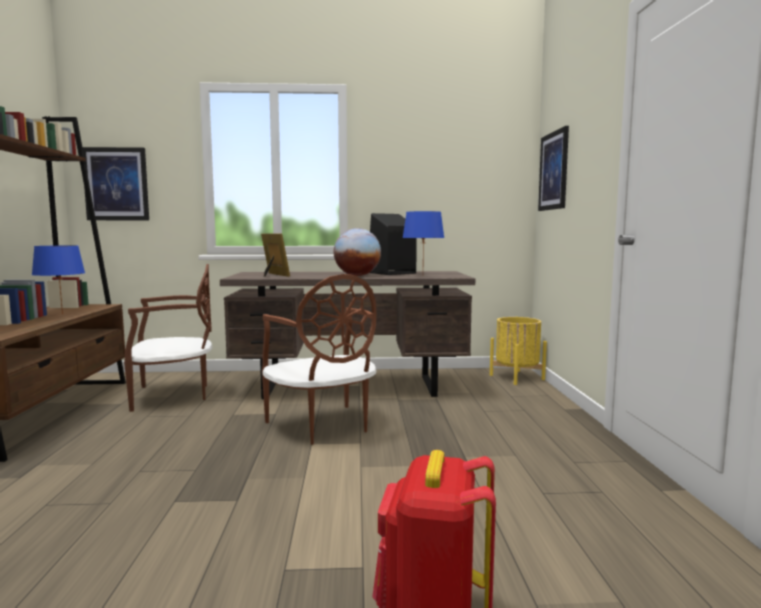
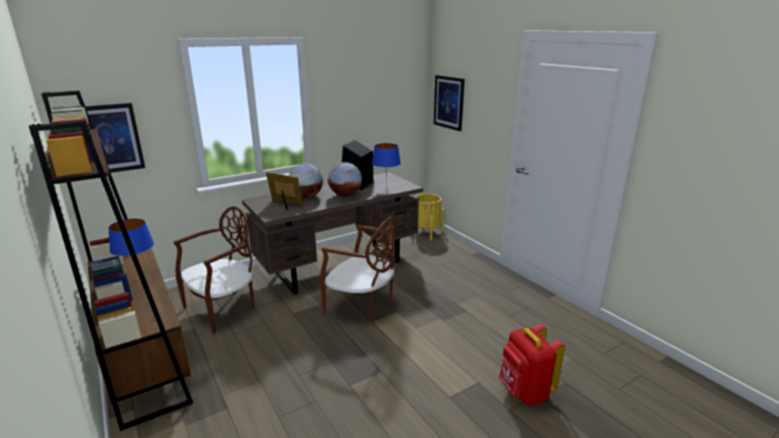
camera: 30 degrees left, 15 degrees up
none -> globe [289,164,323,198]

